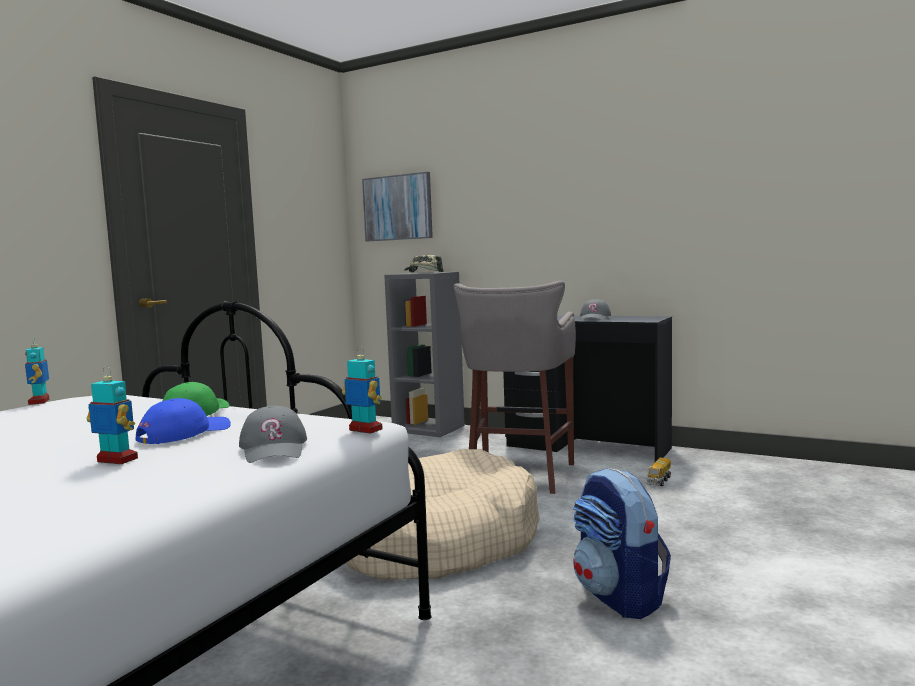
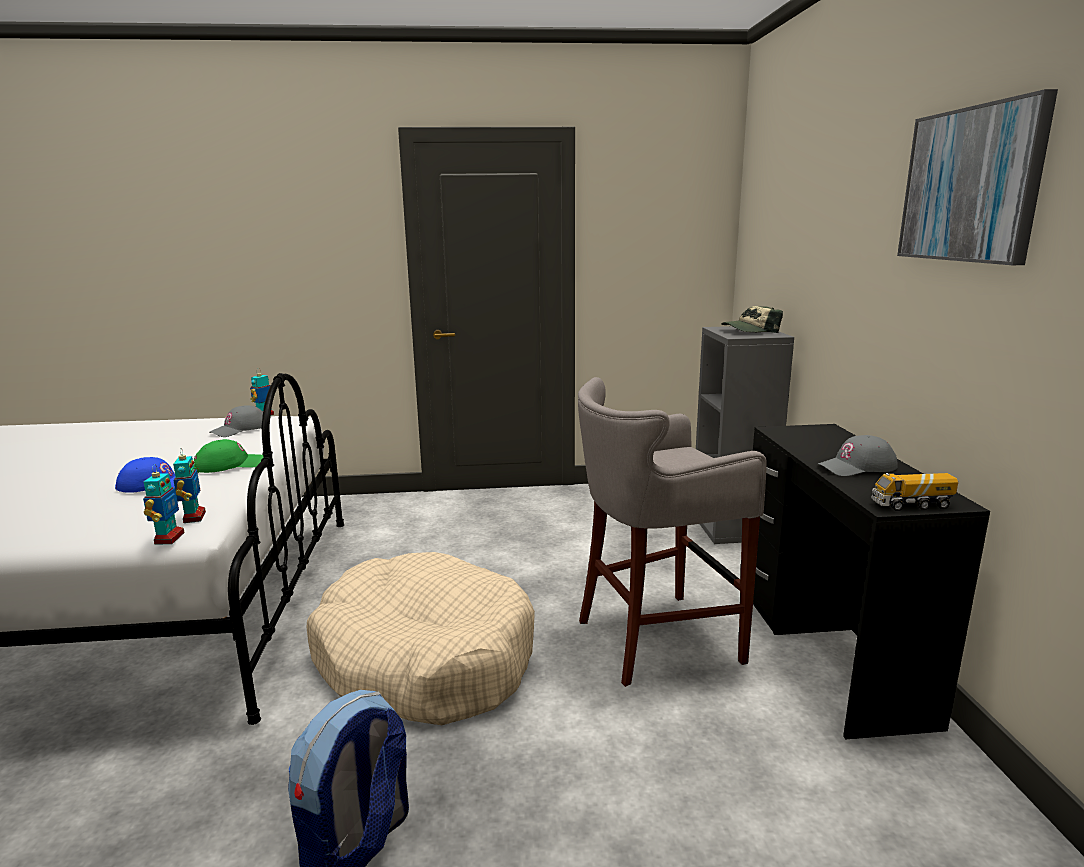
camera: 55 degrees right, 10 degrees up
toy robot [87,366,138,464] -> toy robot moved to [173,448,206,523]
grey cap [239,406,307,463] -> grey cap moved to [209,405,263,437]
picture [362,172,433,241] -> picture moved to [897,89,1058,265]
toy truck [647,457,671,486] -> toy truck moved to [871,473,958,511]

